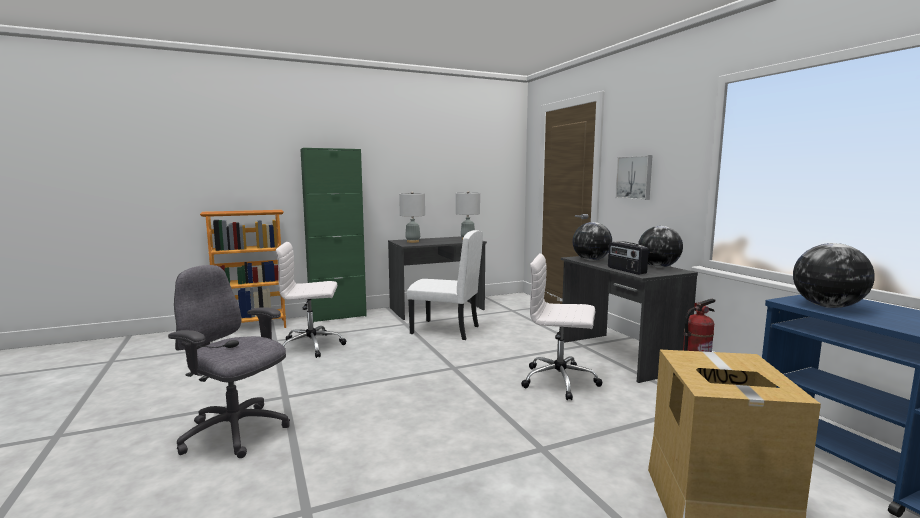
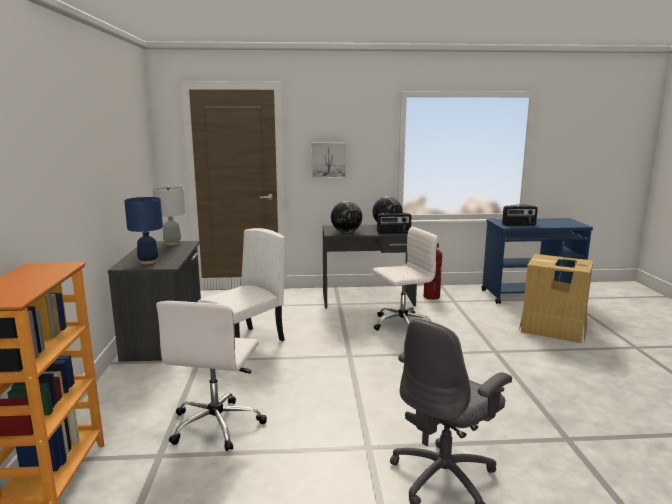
camera: 70 degrees left, 5 degrees up
green cabinet [300,148,367,323] -> none
grey table lamp [399,192,425,243] -> blue table lamp [124,197,163,264]
white office chair [521,253,602,400] -> white office chair turned 150 degrees counterclockwise [372,227,438,331]
globe [793,243,875,308] -> radio [502,205,538,226]

